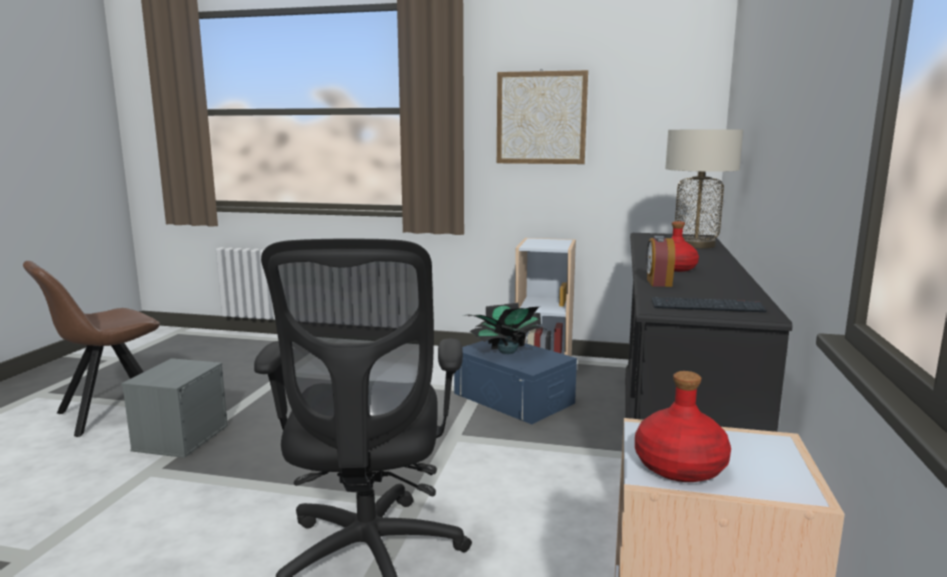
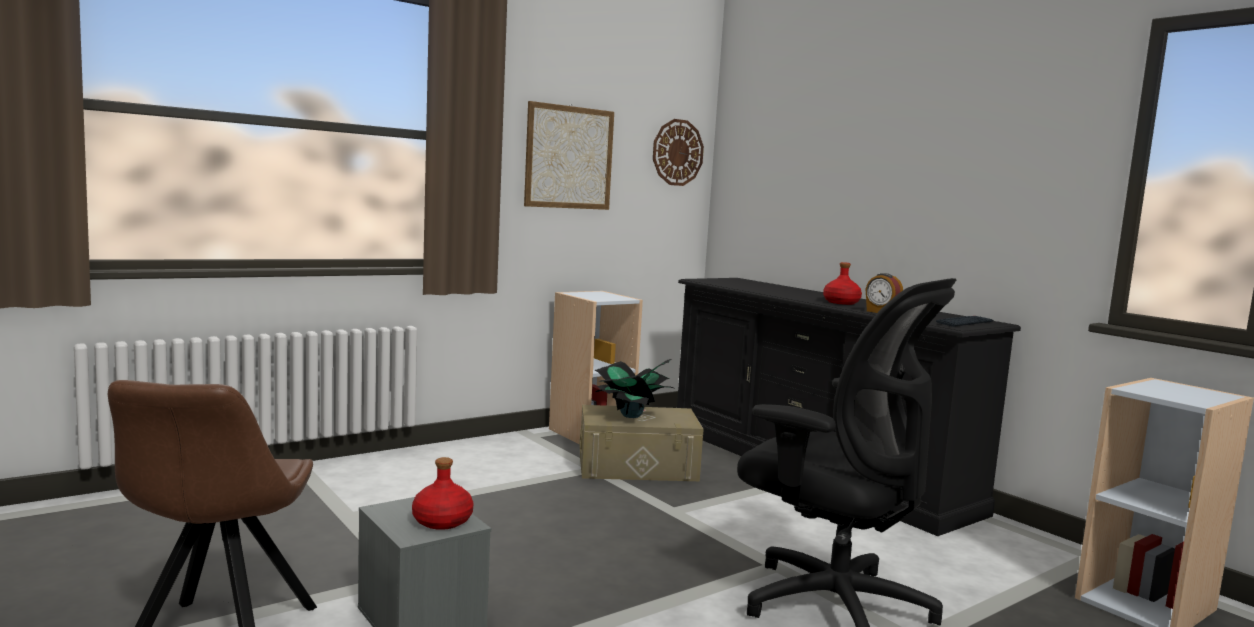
camera: 50 degrees left, 5 degrees down
blue storage box [454,340,577,424] -> beige storage box [579,405,704,481]
red bottle [635,371,731,482] -> red bottle moved to [412,457,473,530]
table lamp [665,130,743,249] -> none
none -> wall clock [653,119,704,186]

